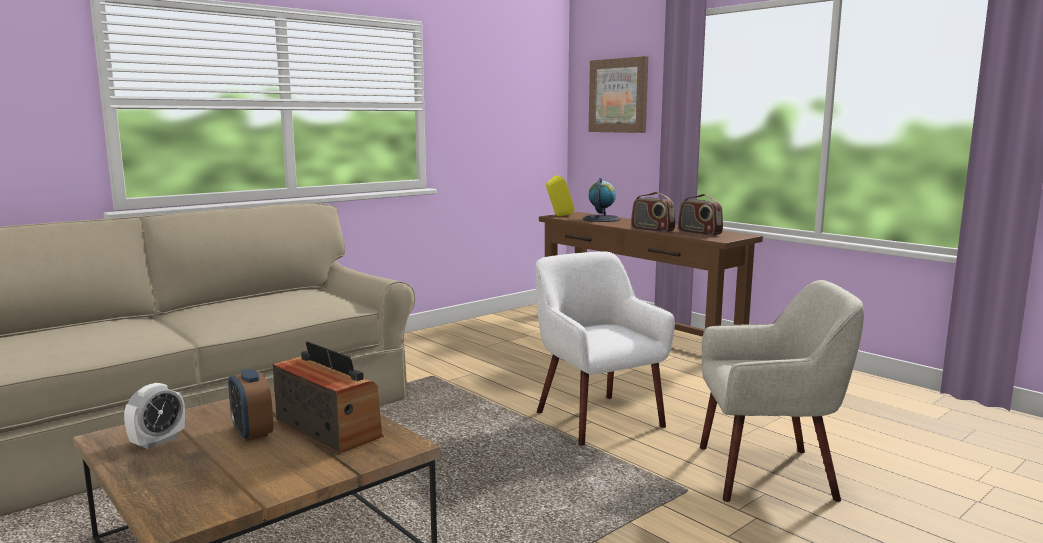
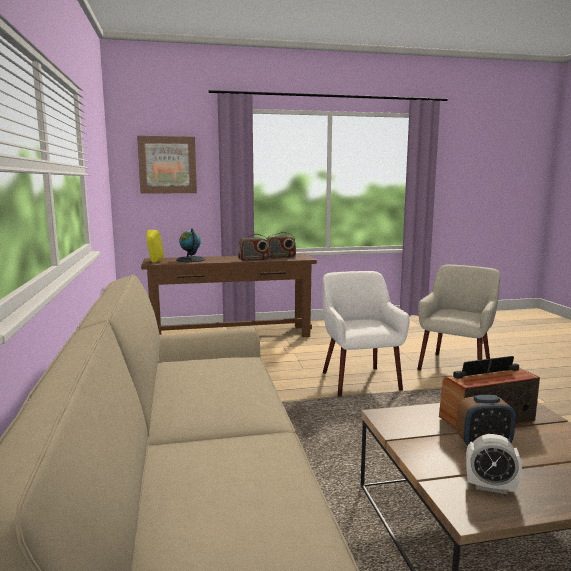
camera: 60 degrees left, 0 degrees up
alarm clock [124,383,185,449] -> alarm clock turned 135 degrees clockwise [466,434,522,494]
white armchair [535,251,675,446] -> white armchair turned 75 degrees clockwise [322,271,410,397]

